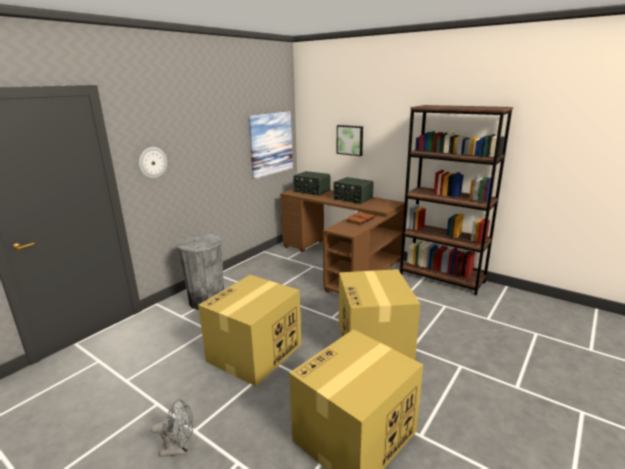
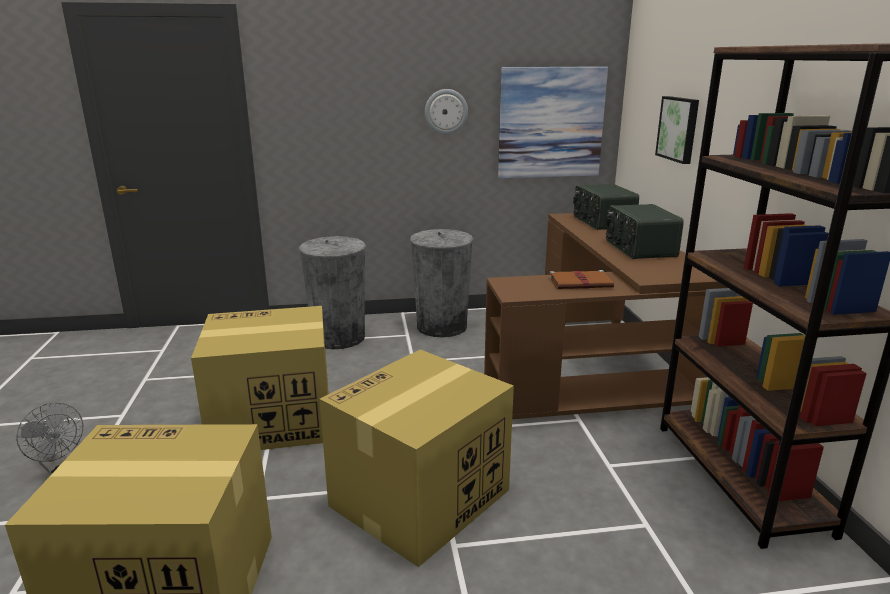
camera: 45 degrees right, 0 degrees up
wall clock [139,147,167,179] -> wall clock moved to [425,89,468,134]
none -> grey trash can [410,229,473,337]

